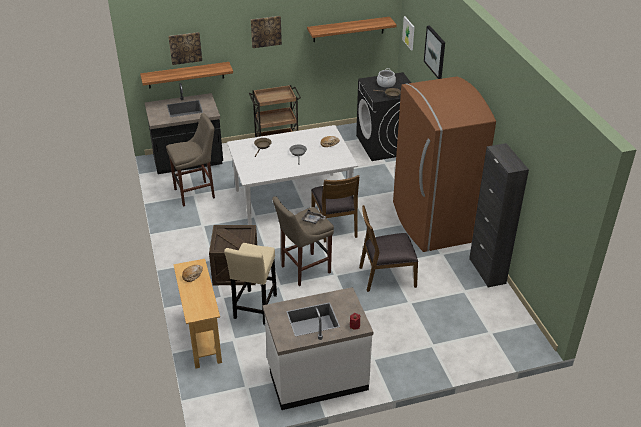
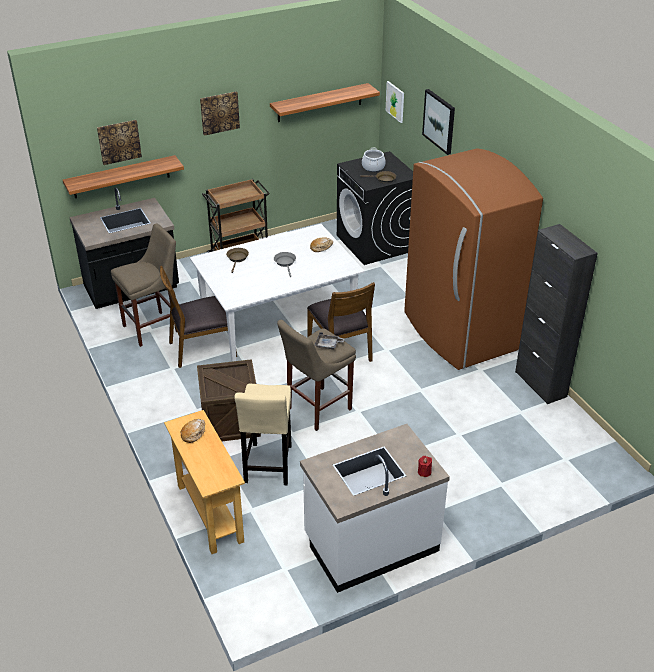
camera: 10 degrees left, 0 degrees up
brown chair [359,205,418,292] -> brown chair moved to [160,266,237,368]

